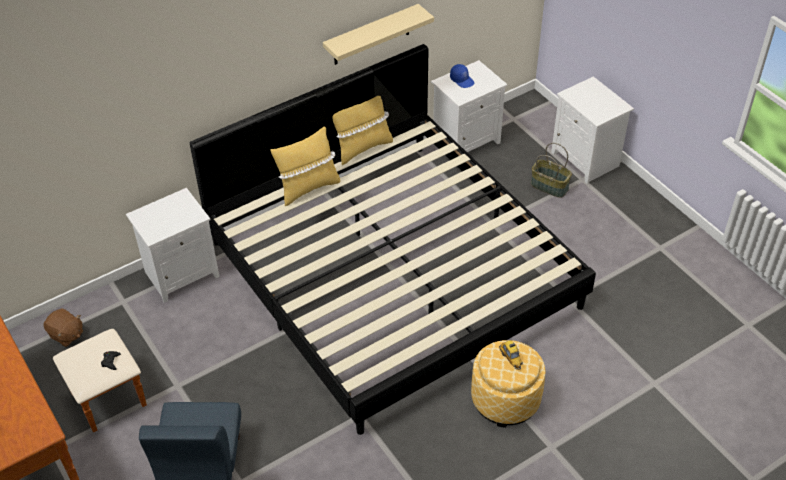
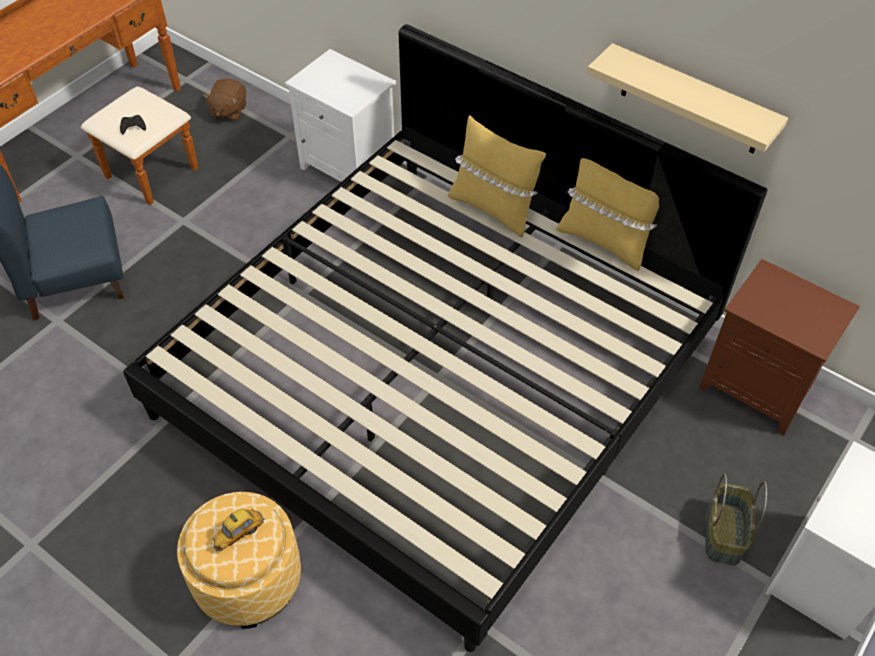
camera: 70 degrees right, 5 degrees up
white nightstand [431,60,507,152] -> brown nightstand [699,259,860,435]
blue cap [450,64,474,88] -> none

